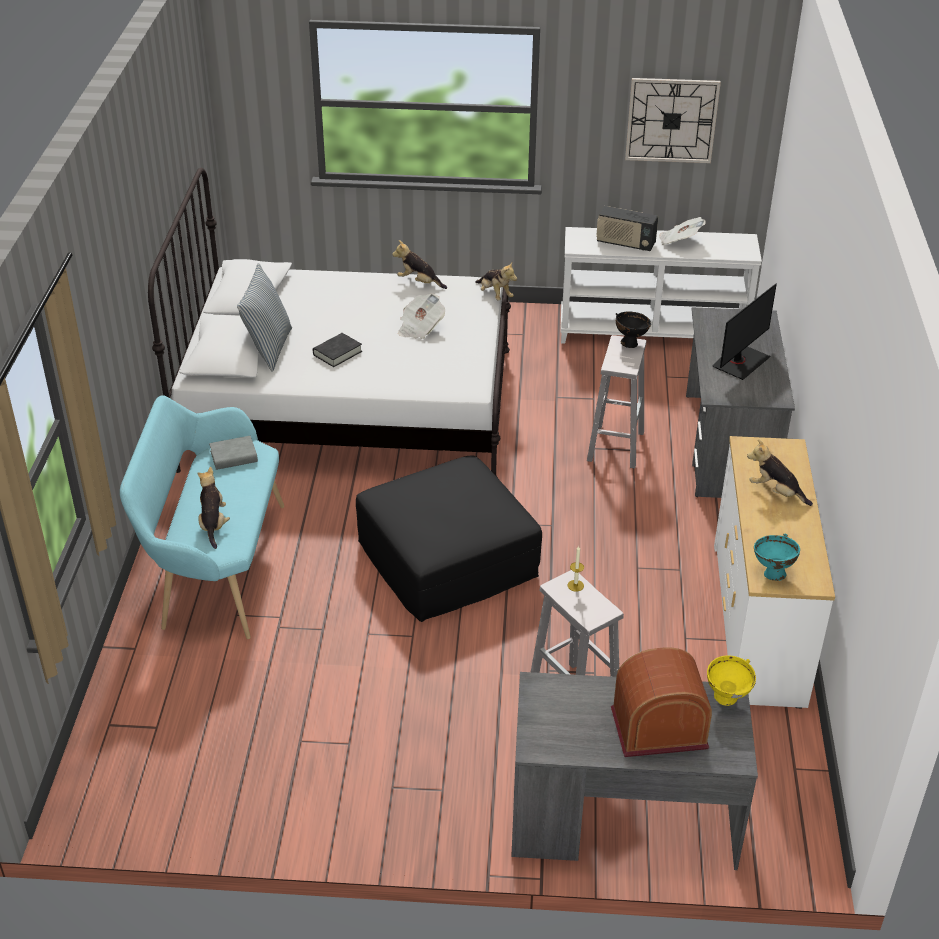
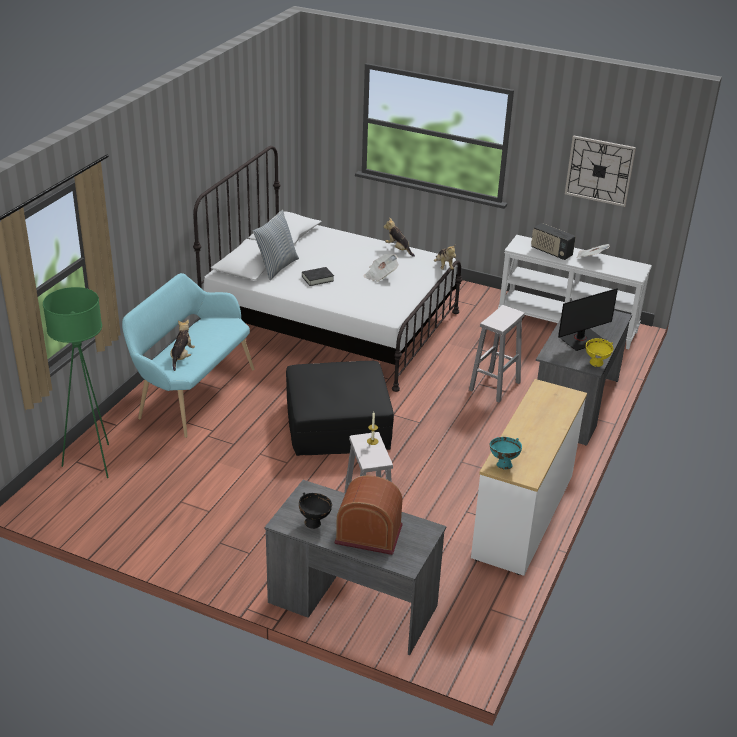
camera: 20 degrees right, 5 degrees down
grey book [209,436,258,470] -> none
black bowl [616,311,651,348] -> black bowl moved to [299,493,332,529]
yellow bowl [707,655,756,706] -> yellow bowl moved to [586,338,613,367]
plush toy [747,439,813,506] -> none
none -> green floor lamp [43,287,109,478]

